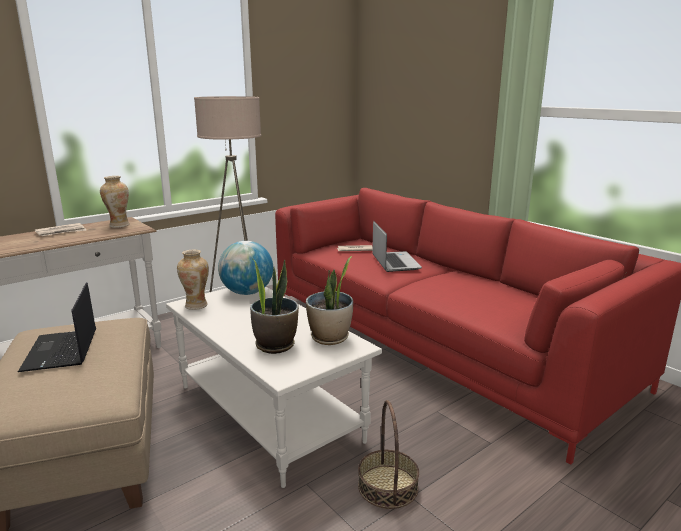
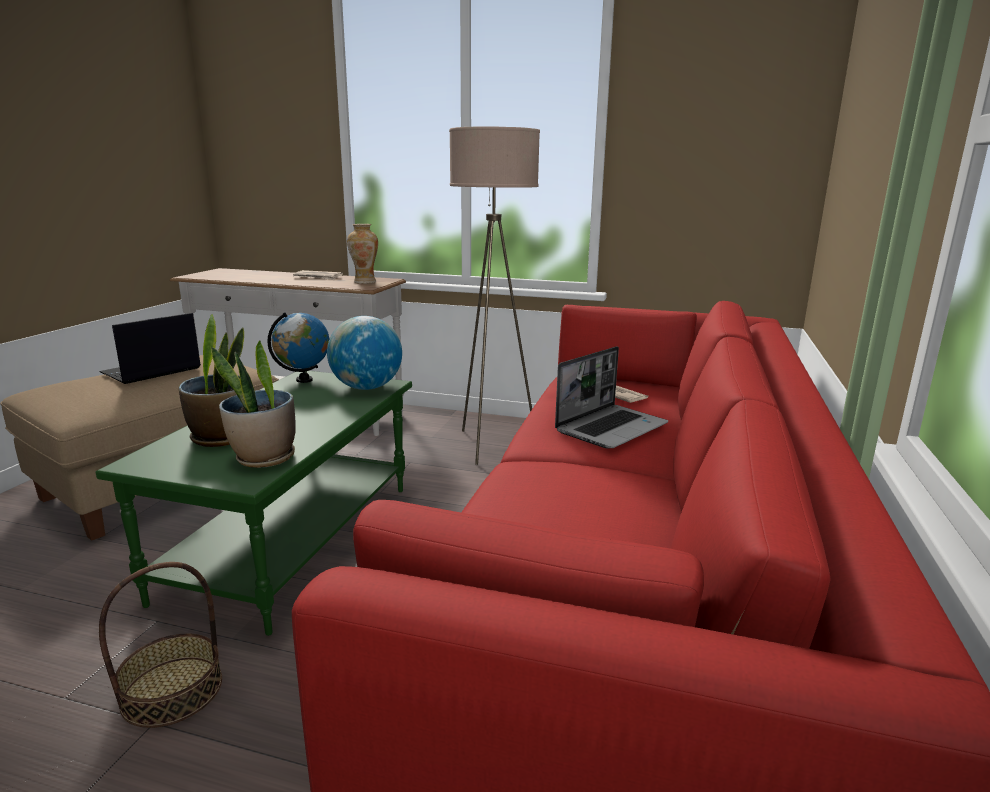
camera: 55 degrees right, 0 degrees up
white coffee table [166,287,382,488] -> green coffee table [95,371,412,636]
vase [177,249,209,310] -> globe [267,312,329,383]

